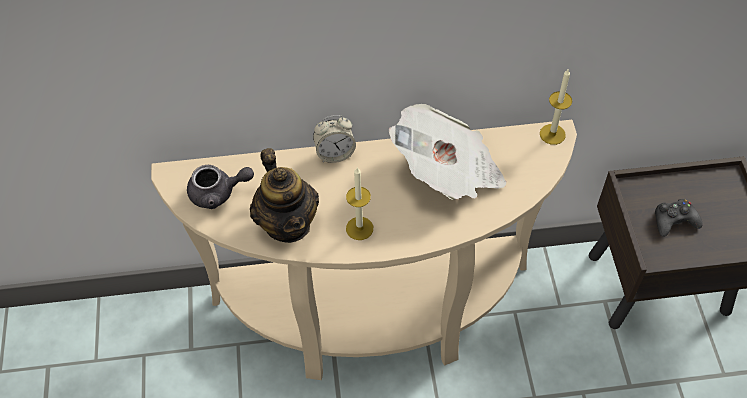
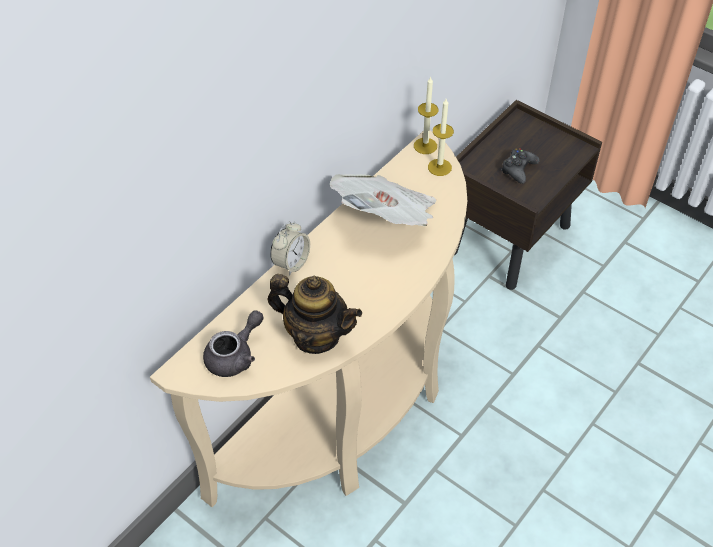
camera: 45 degrees left, 5 degrees down
candle [346,168,373,240] -> candle moved to [428,99,454,176]

